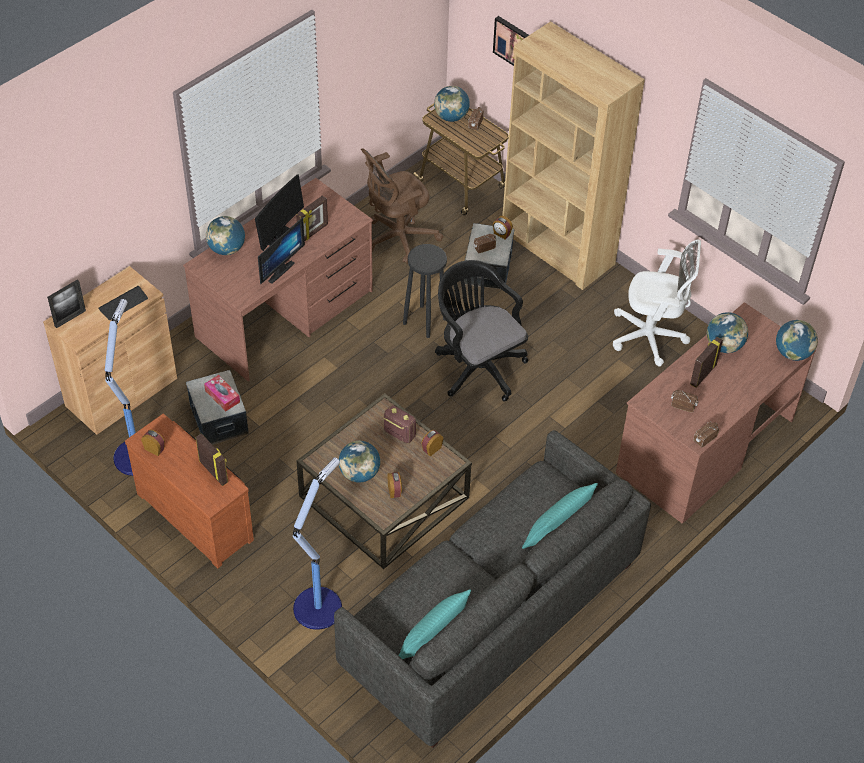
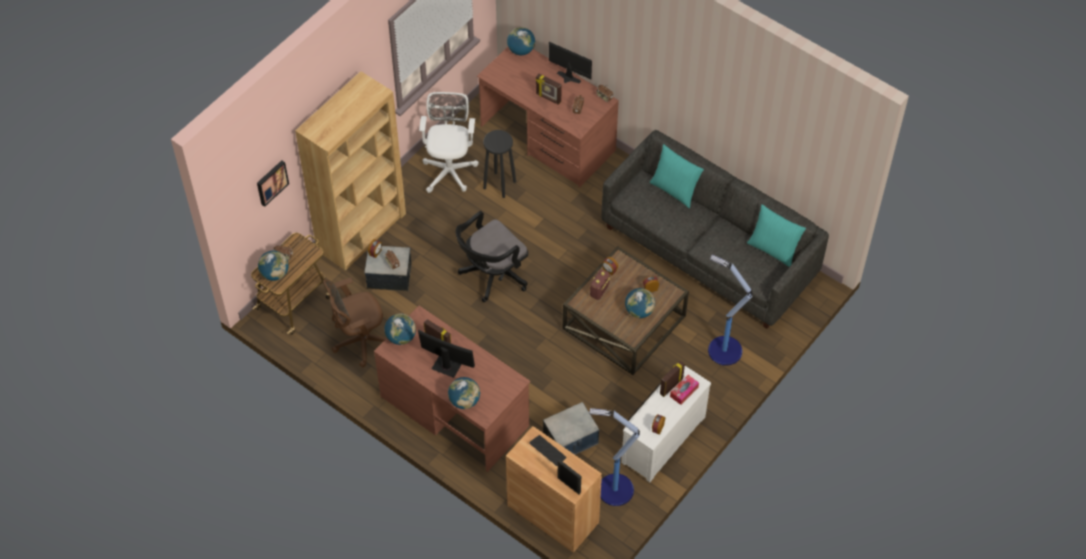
camera: 95 degrees left, 5 degrees up
brown dresser [125,414,254,568] -> white dresser [621,366,711,482]
tissue box [204,375,240,411] -> tissue box moved to [670,375,699,405]
monitor [258,217,305,284] -> monitor moved to [549,42,592,83]
brown office chair [361,148,443,264] -> brown office chair turned 105 degrees clockwise [323,277,386,368]
black stool [403,244,447,338] -> black stool moved to [483,130,516,198]
globe [707,312,748,353] -> globe moved to [385,313,416,345]

